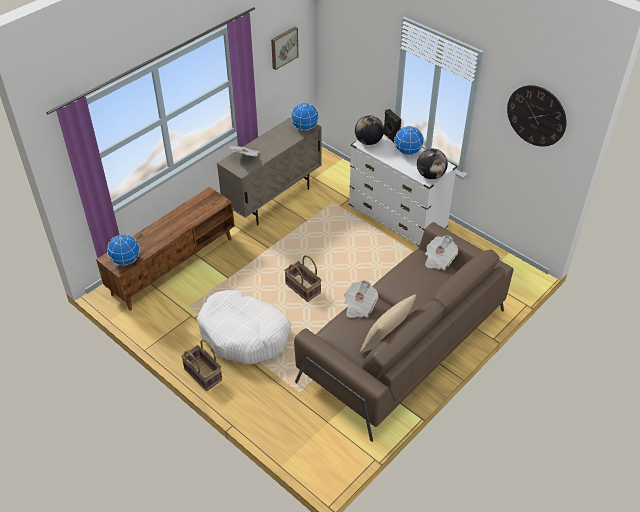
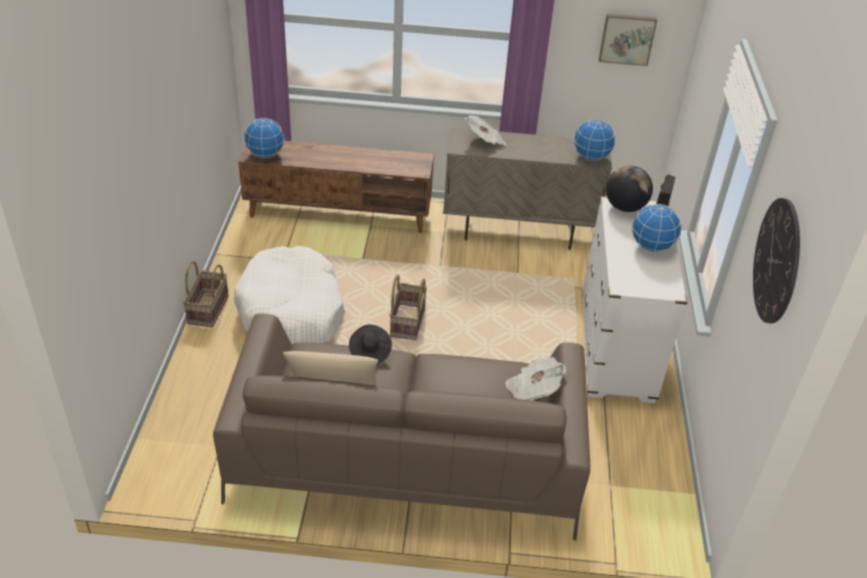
camera: 50 degrees right, 5 degrees down
newspaper [344,280,378,318] -> black hat [349,324,392,365]
globe [417,149,448,179] -> none

